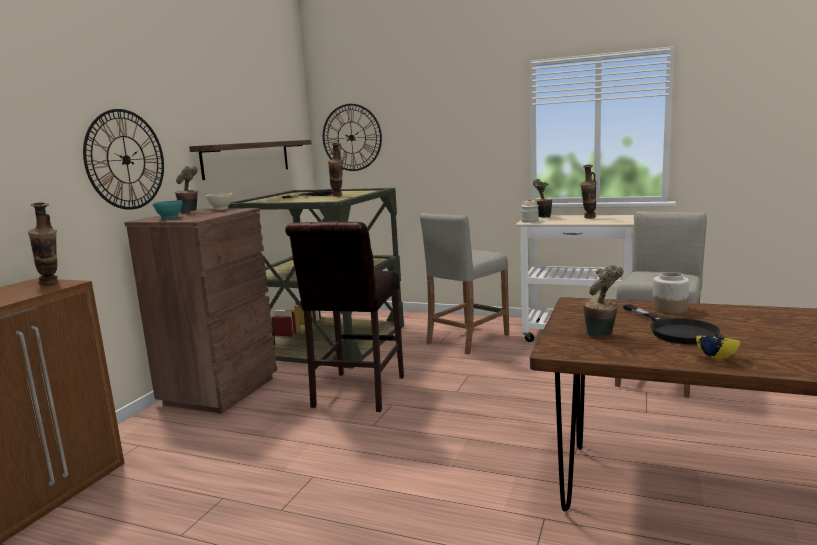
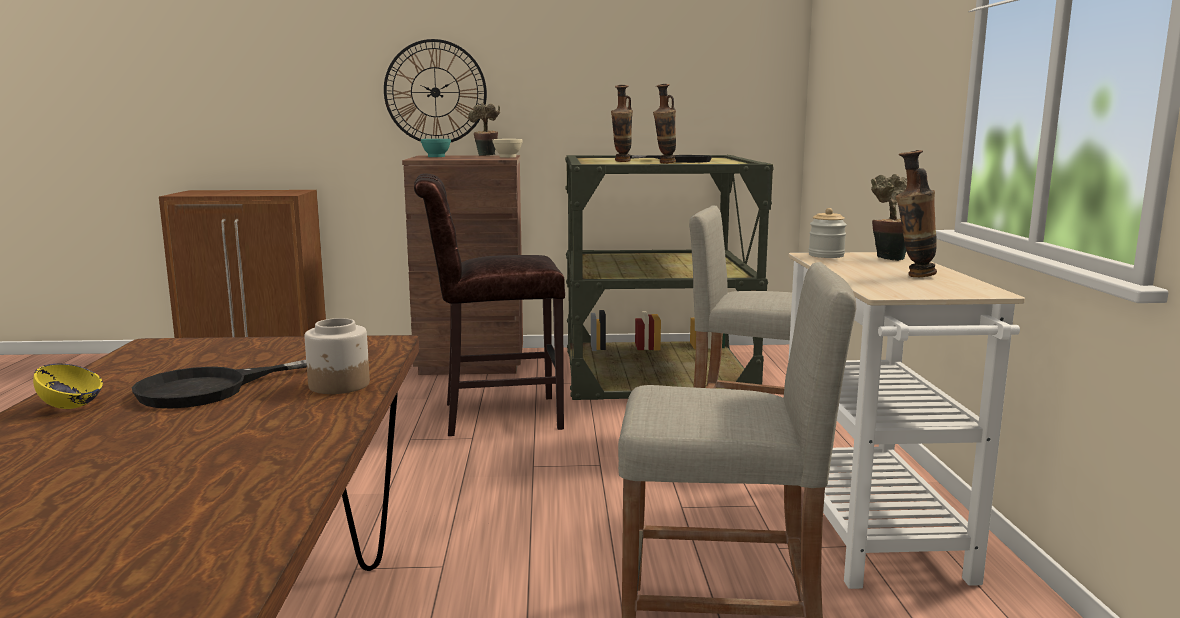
camera: 65 degrees right, 0 degrees up
vase [28,203,59,286] -> vase moved to [611,85,633,162]
shelf [189,140,312,180] -> none
wall clock [323,104,382,171] -> none
potted plant [583,265,623,337] -> none

